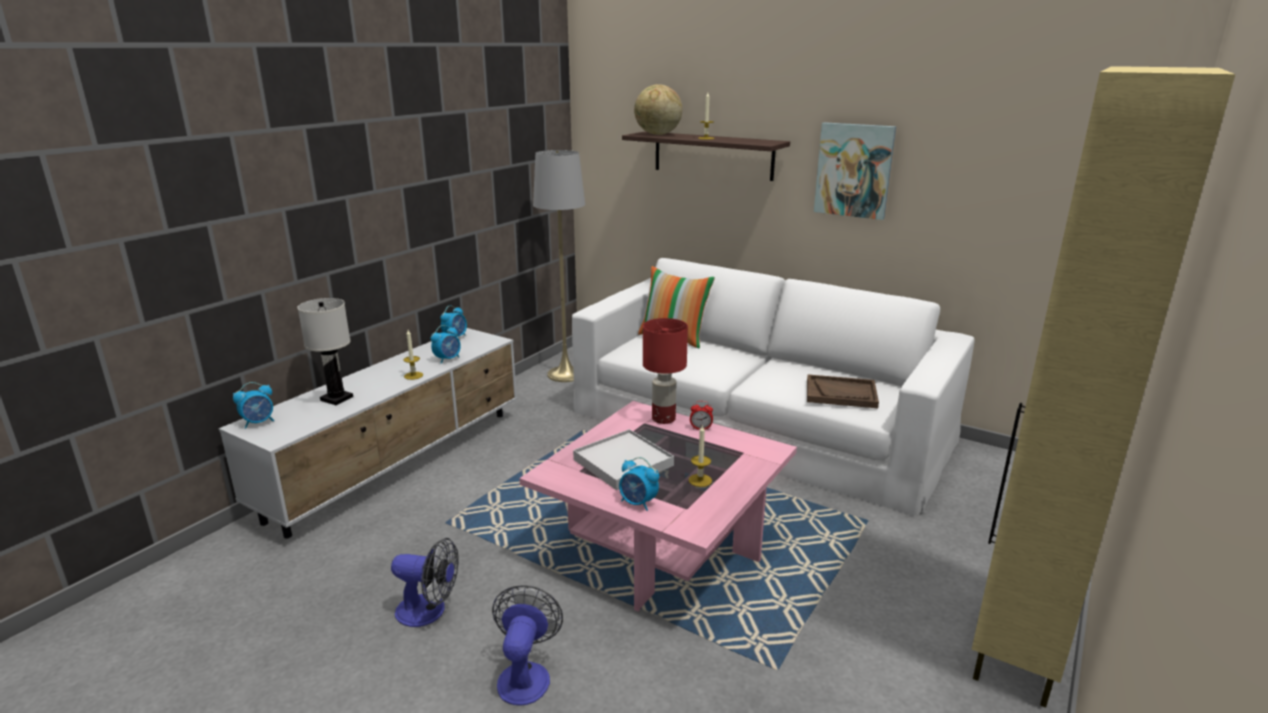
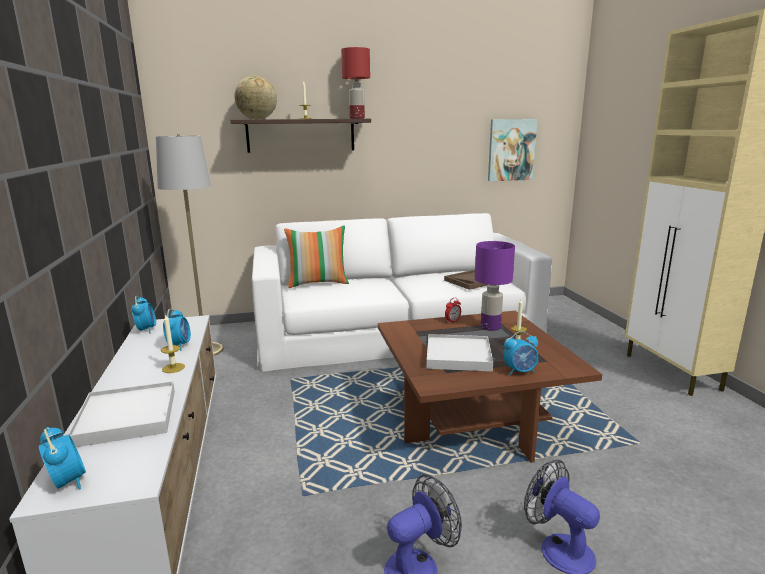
camera: 45 degrees left, 5 degrees down
alarm clock [233,382,274,429] -> alarm clock turned 45 degrees counterclockwise [39,427,86,490]
white table lamp [298,298,353,405] -> white tray [68,381,175,447]
pink coffee table [519,401,797,612] -> brown coffee table [378,311,602,463]
red table lamp [643,318,688,424] -> red table lamp moved to [341,47,370,119]
picture [814,122,896,220] -> picture moved to [488,119,538,181]
none -> purple table lamp [475,241,515,331]

